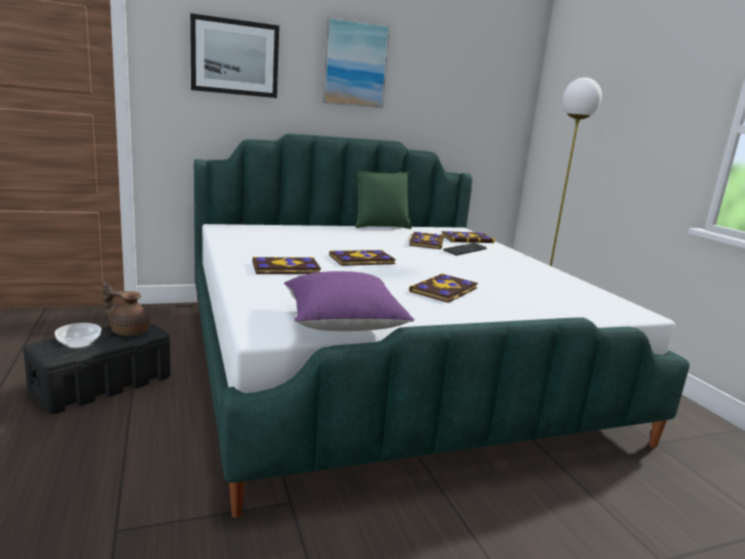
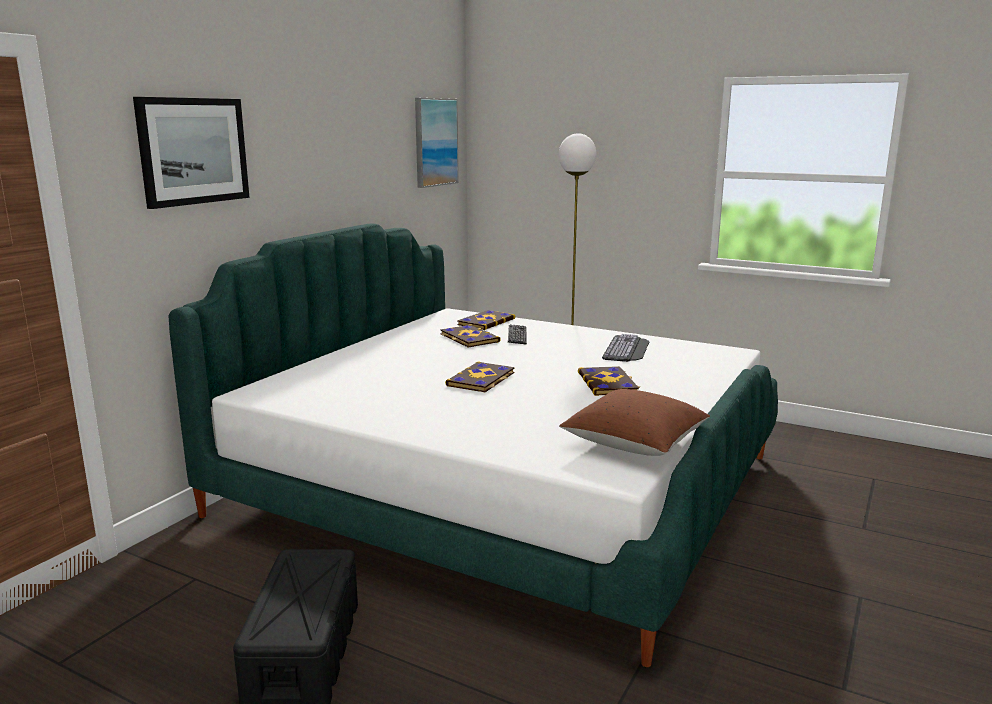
camera: 40 degrees left, 0 degrees up
bowl [55,323,101,349] -> none
brown teapot [103,282,150,336] -> none
book [253,257,321,274] -> none
purple pillow [284,271,414,331] -> brown pillow [559,389,710,456]
picture [323,17,390,108] -> picture moved to [415,98,459,188]
green pillow [356,171,412,229] -> none
none -> keyboard [602,334,650,362]

